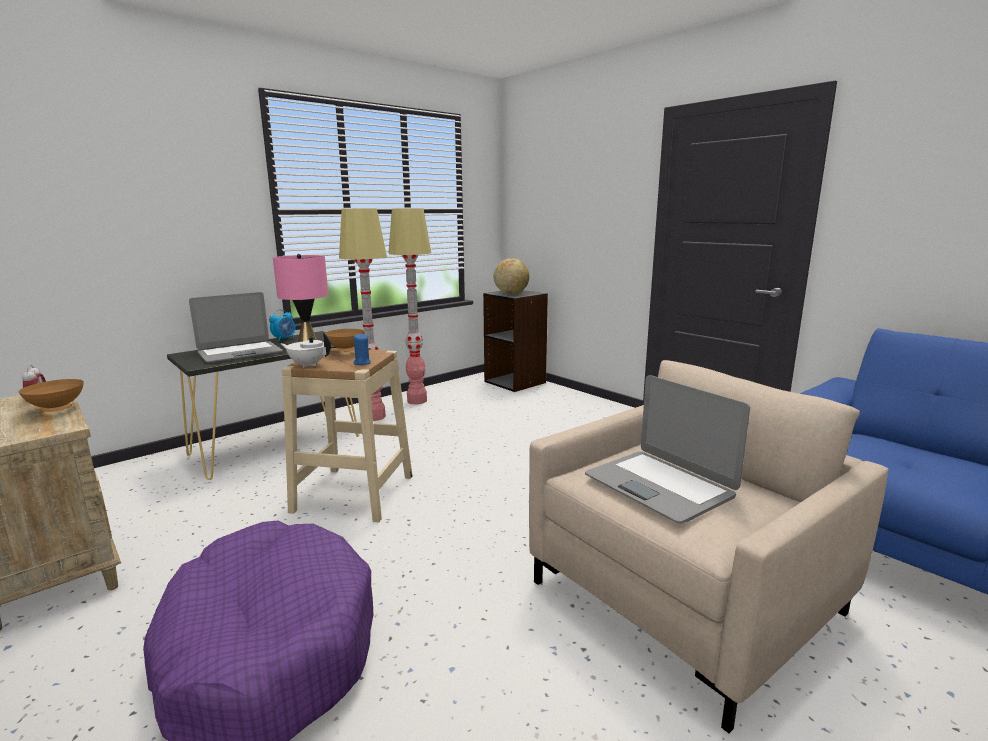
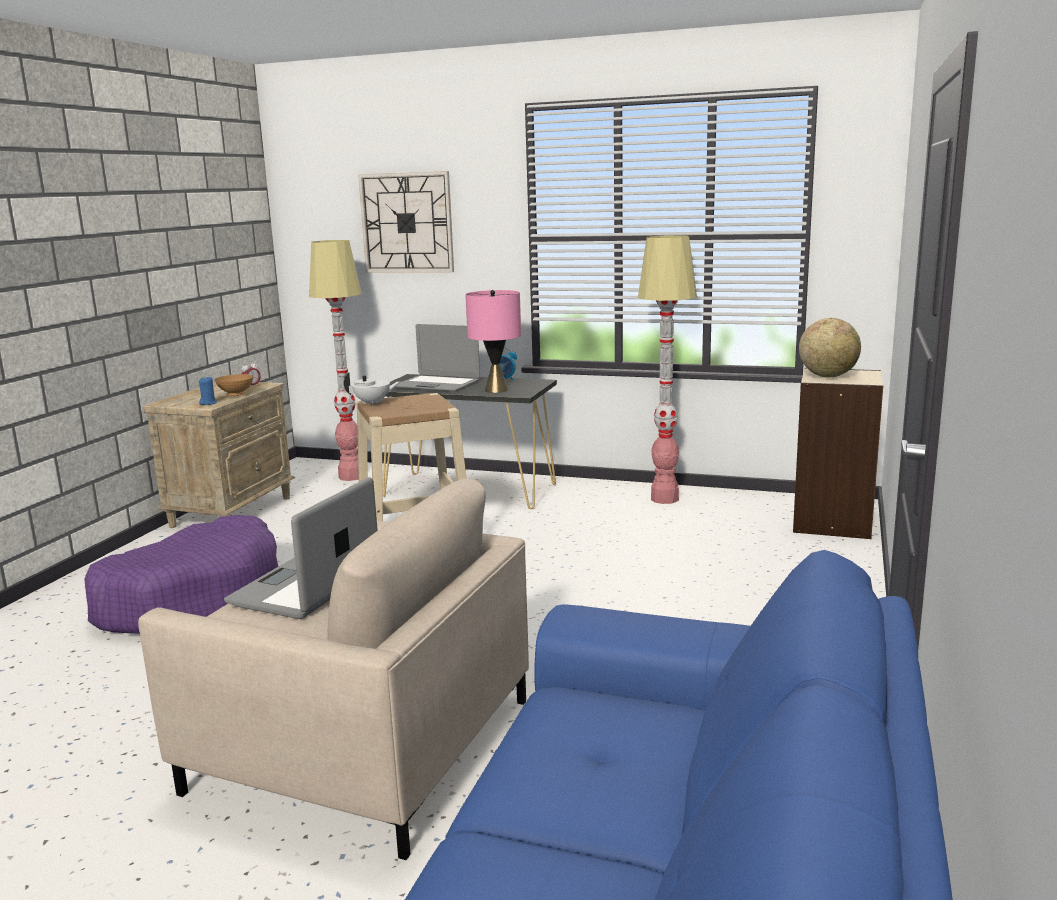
camera: 60 degrees right, 0 degrees up
white teapot [281,333,331,368] -> white teapot turned 90 degrees clockwise [344,372,400,405]
brown bowl [325,329,365,352] -> none
floor lamp [339,209,387,421] -> floor lamp moved to [309,240,362,481]
blue candle [354,334,371,365] -> blue candle moved to [199,377,217,405]
black bookcase [483,290,548,392] -> beige bookcase [793,368,883,539]
none -> wall clock [358,171,454,272]

